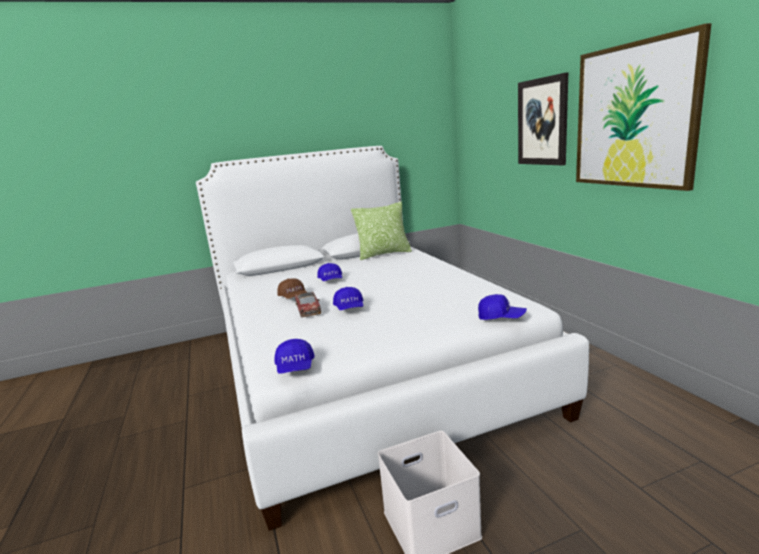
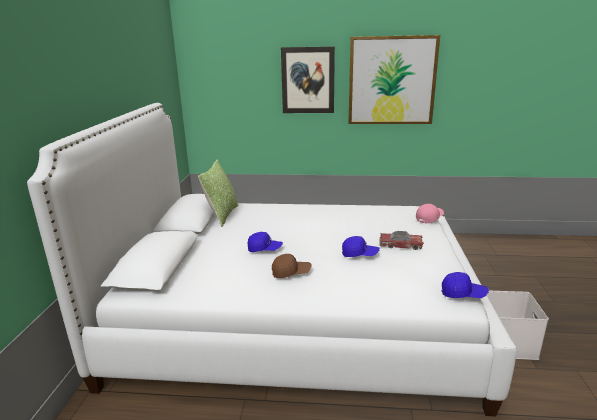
camera: 65 degrees left, 5 degrees up
toy car [295,291,321,317] -> toy car moved to [379,231,424,250]
blue cap [478,294,527,320] -> pink cap [416,204,444,224]

